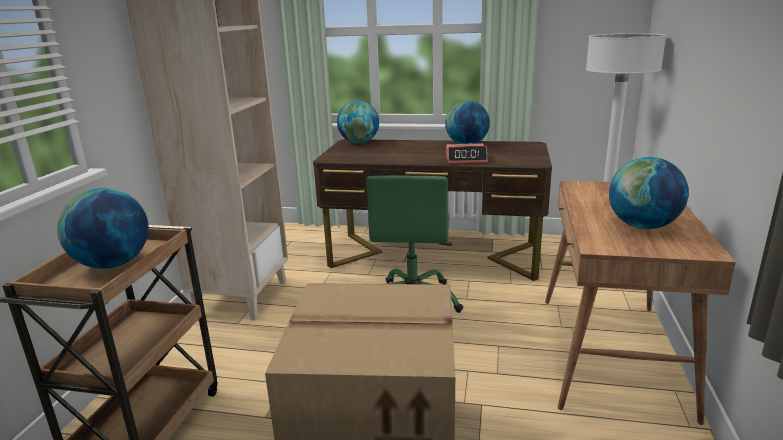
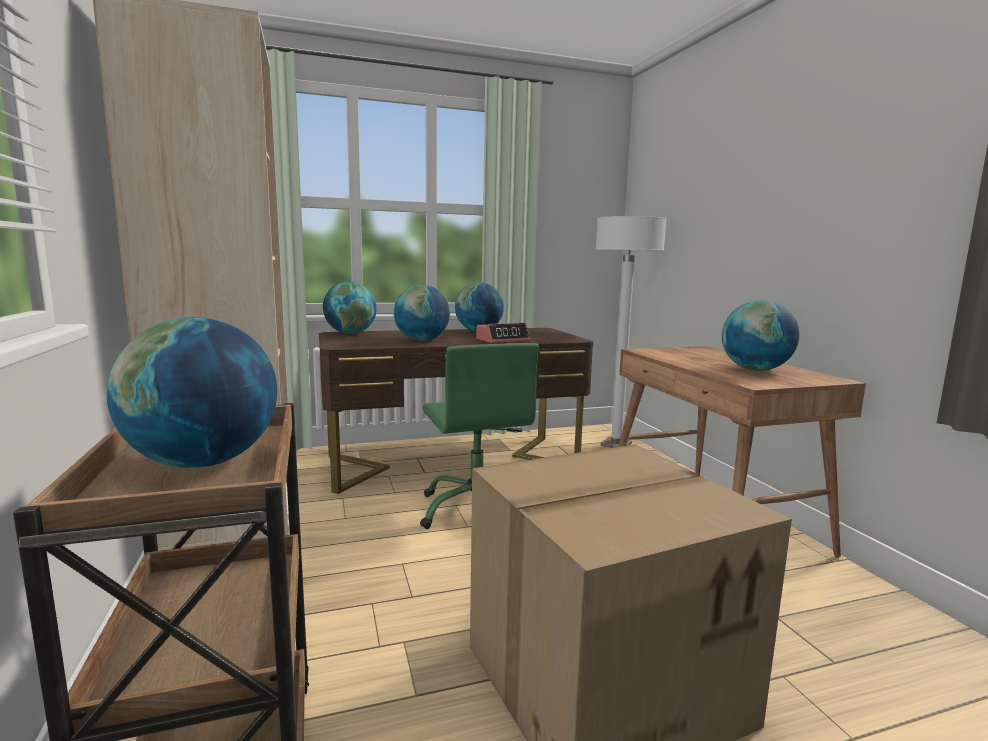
camera: 30 degrees left, 10 degrees down
none -> globe [394,285,450,341]

